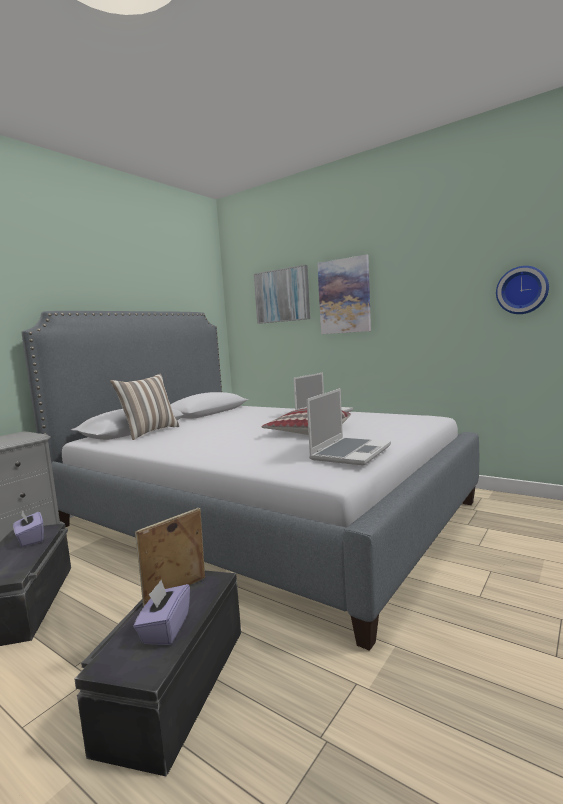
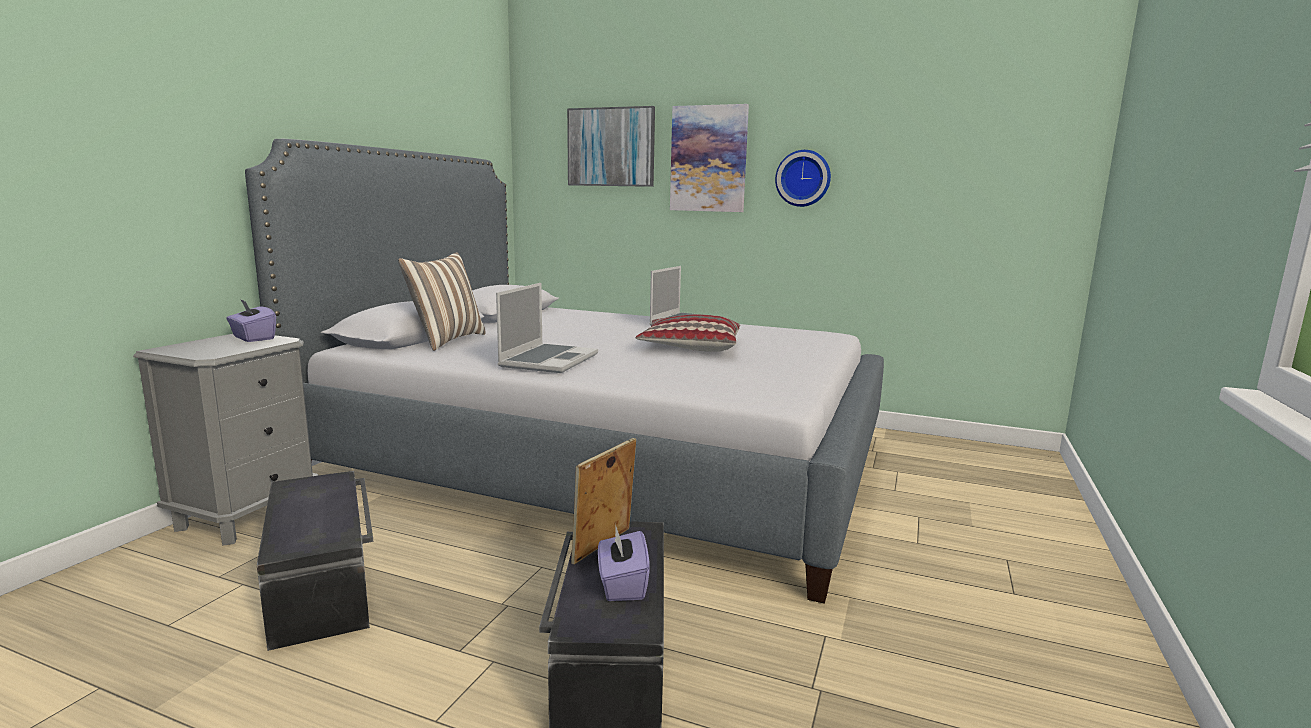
camera: 15 degrees left, 5 degrees up
purple tissue box [13,510,44,547] -> purple tissue box moved to [226,299,276,342]
laptop [307,388,391,466] -> laptop moved to [496,283,598,373]
wall clock [496,266,549,314] -> wall clock moved to [775,150,831,207]

